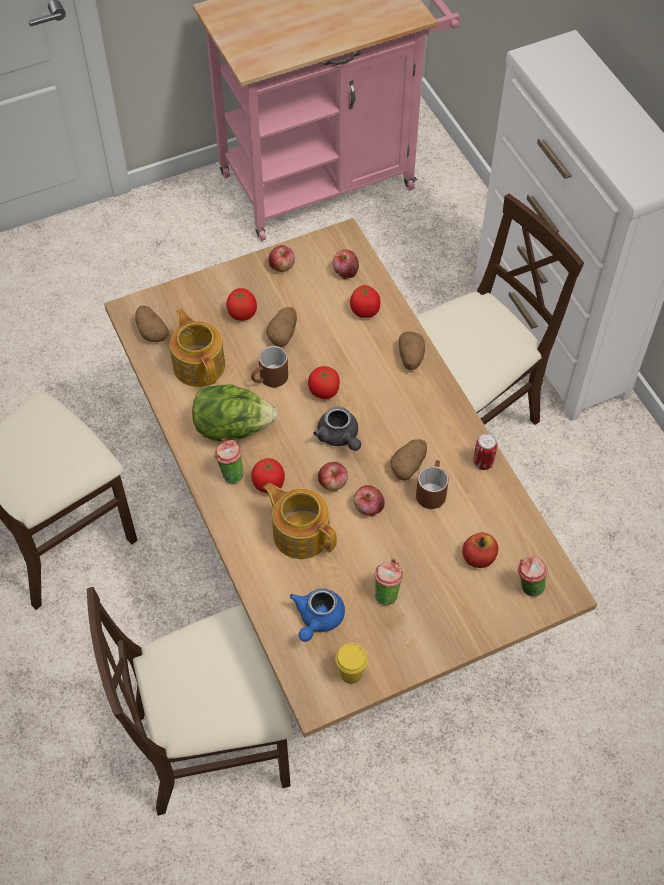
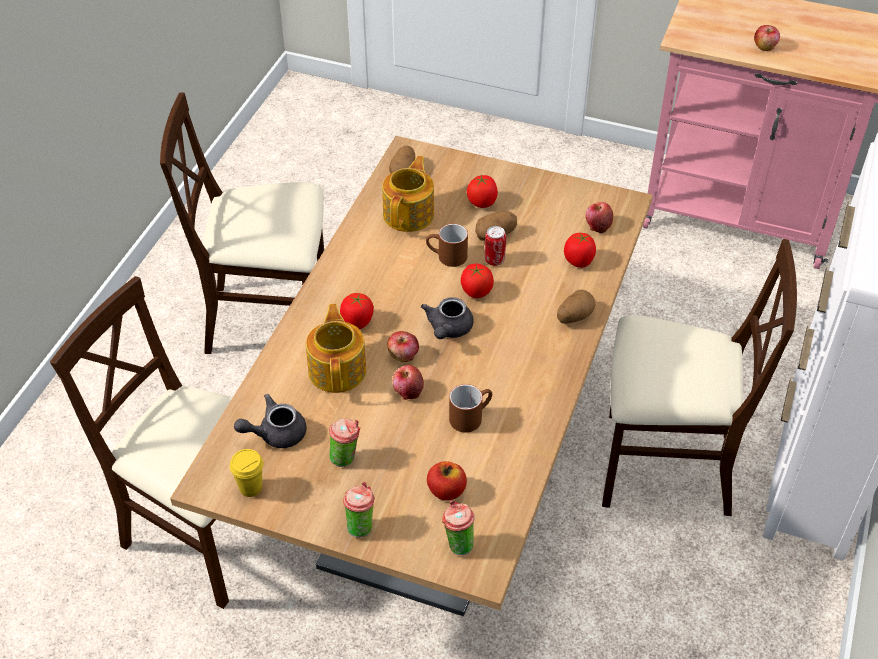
camera: 45 degrees right, 10 degrees down
lettuce [192,385,278,441] -> none
cup [214,438,243,483] -> cup moved to [343,482,375,538]
apple [268,245,295,272] -> apple moved to [754,25,780,51]
blue teapot [290,588,345,642] -> grey teapot [234,394,307,448]
potato [390,439,427,480] -> none
can [473,433,498,470] -> can moved to [485,226,506,266]

